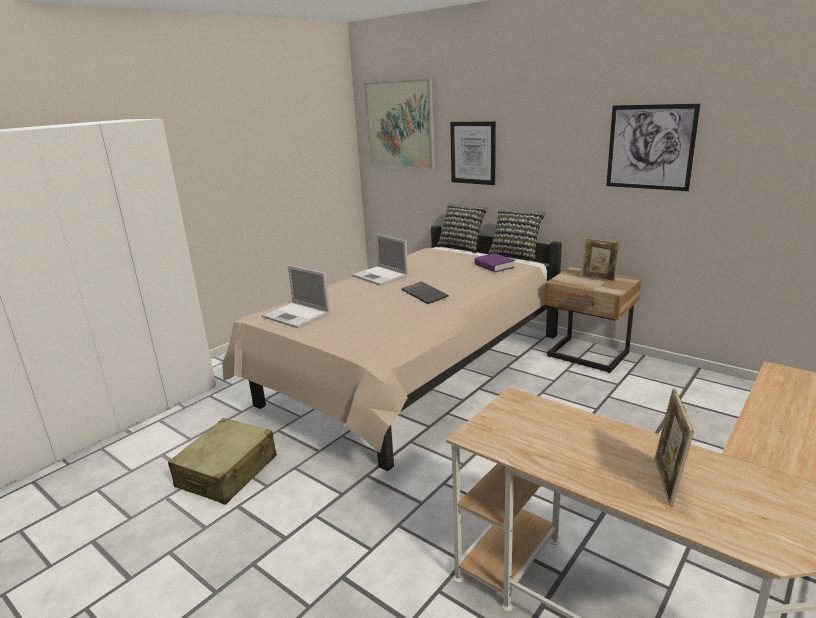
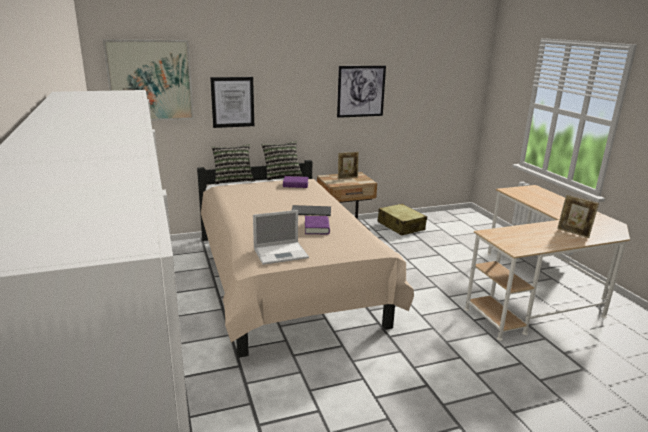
camera: 60 degrees left, 0 degrees up
beige suitcase [168,418,277,505] -> beige suitcase moved to [377,204,427,236]
laptop [352,234,408,286] -> none
none -> purple book [305,216,330,234]

